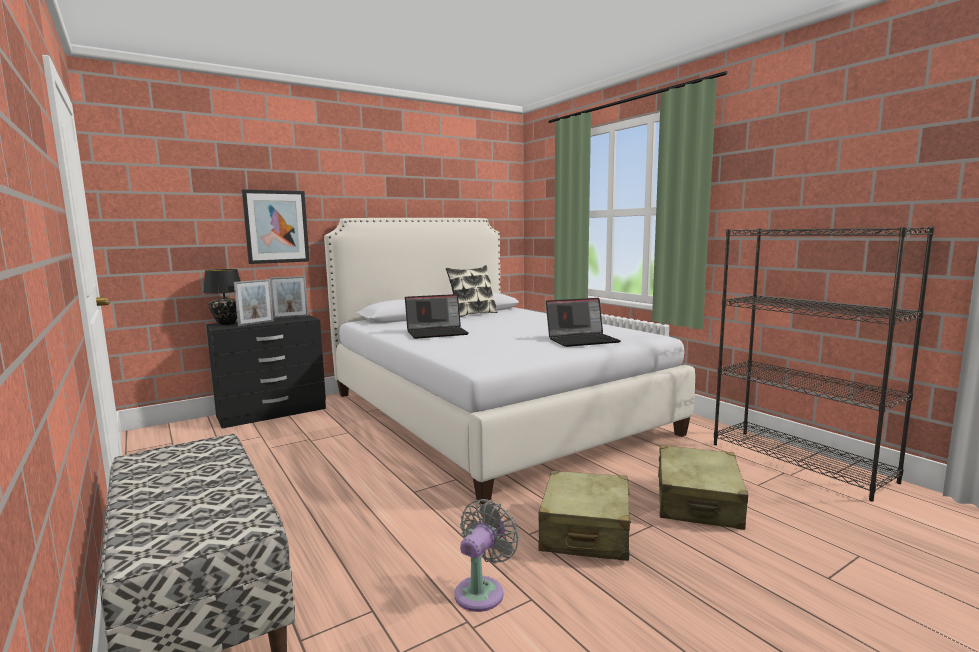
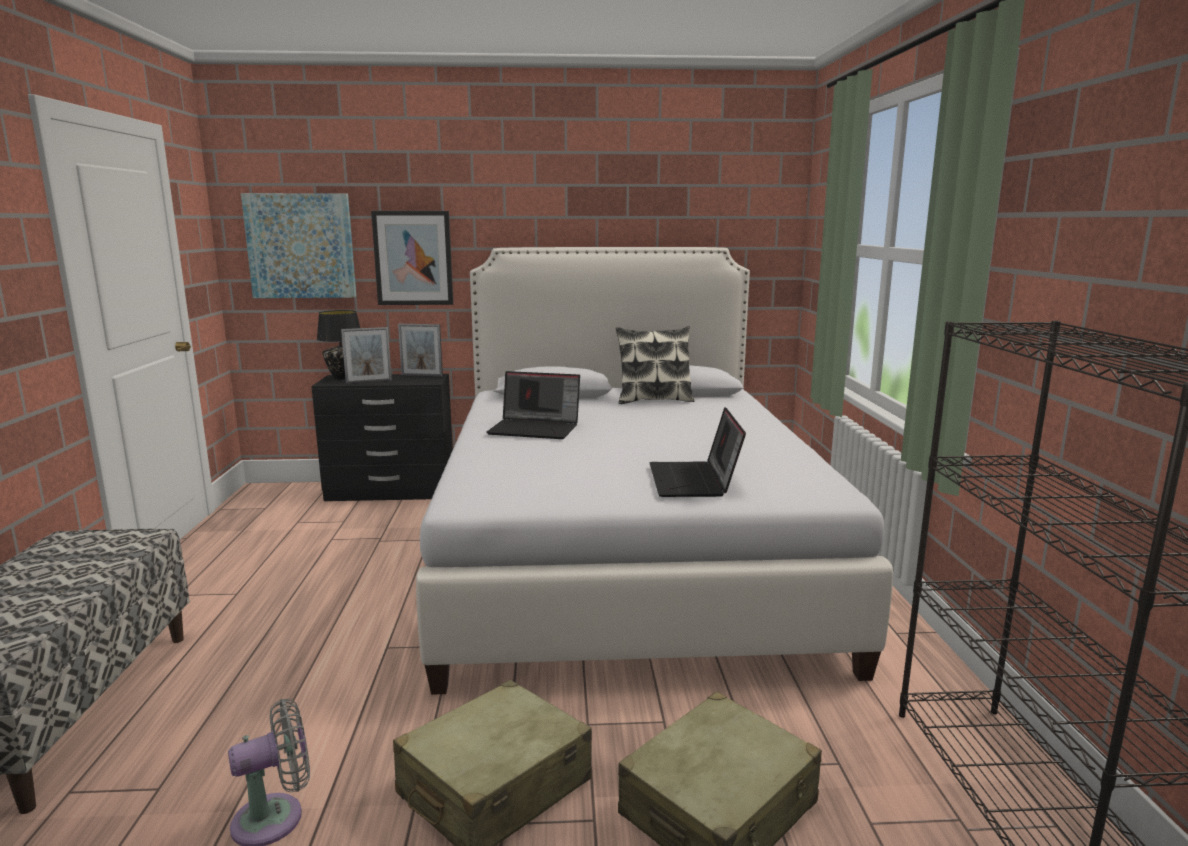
camera: 30 degrees right, 5 degrees up
laptop [546,298,621,347] -> laptop turned 75 degrees clockwise [649,407,746,497]
none -> picture [241,193,356,298]

